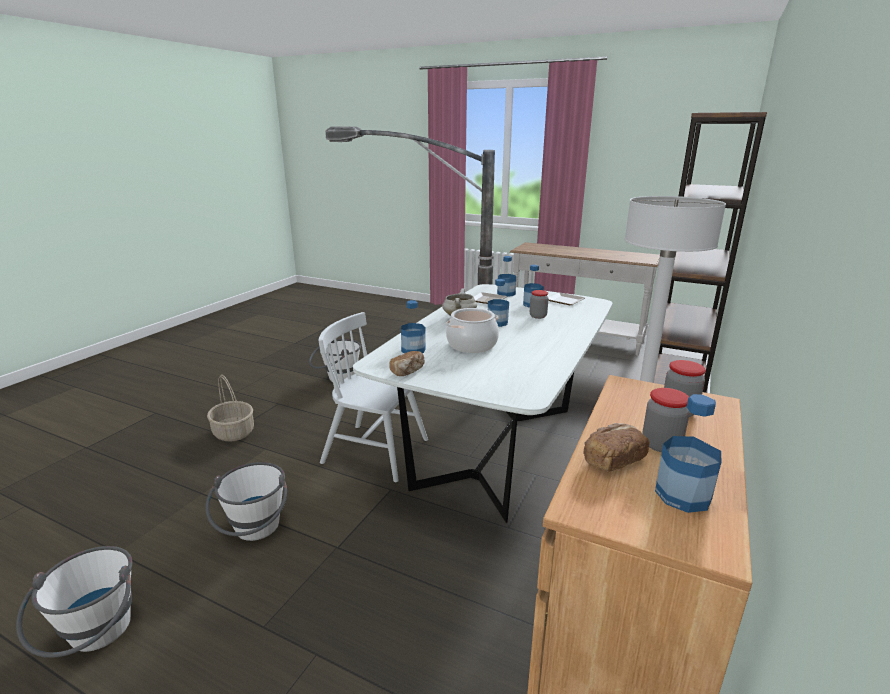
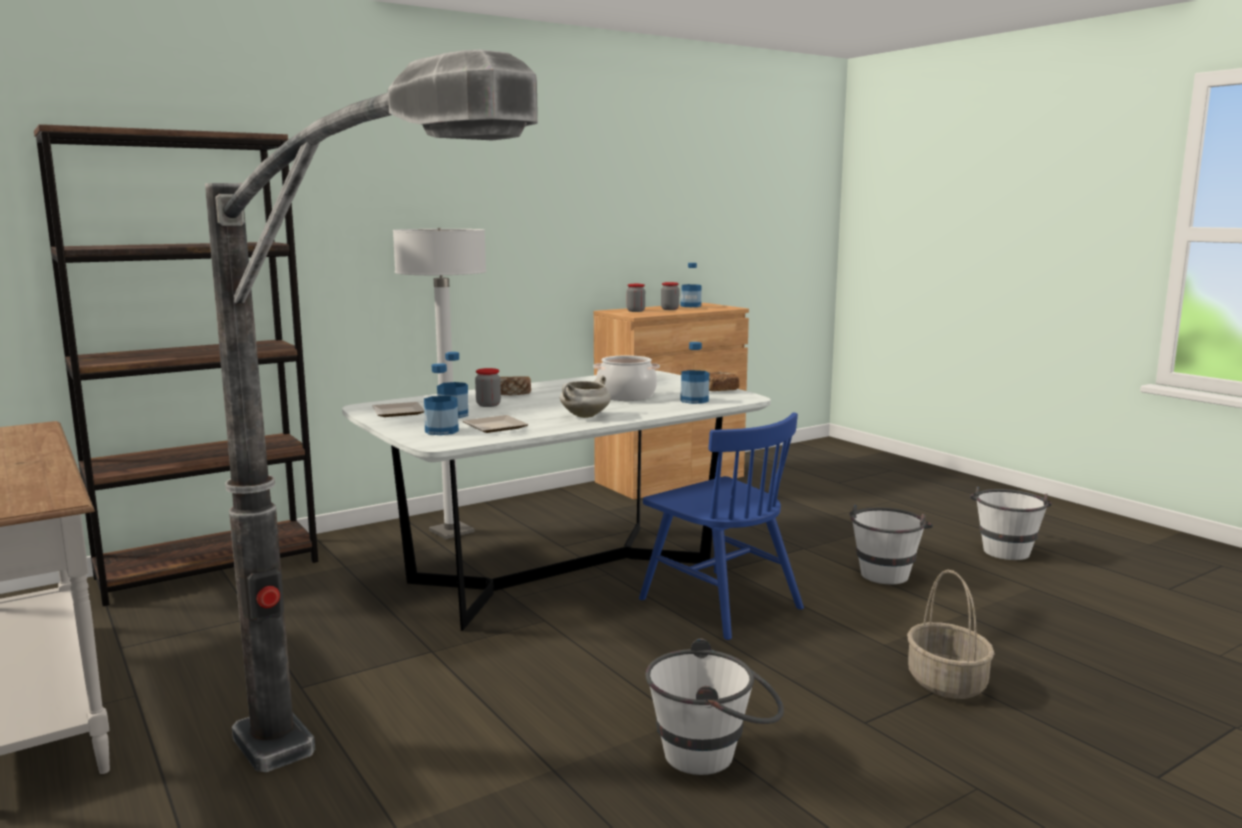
camera: 150 degrees left, 10 degrees down
white chair [319,312,428,482] -> blue chair [639,412,804,640]
bottle [488,279,509,327] -> none
bread [583,423,650,472] -> bread moved to [500,376,531,395]

